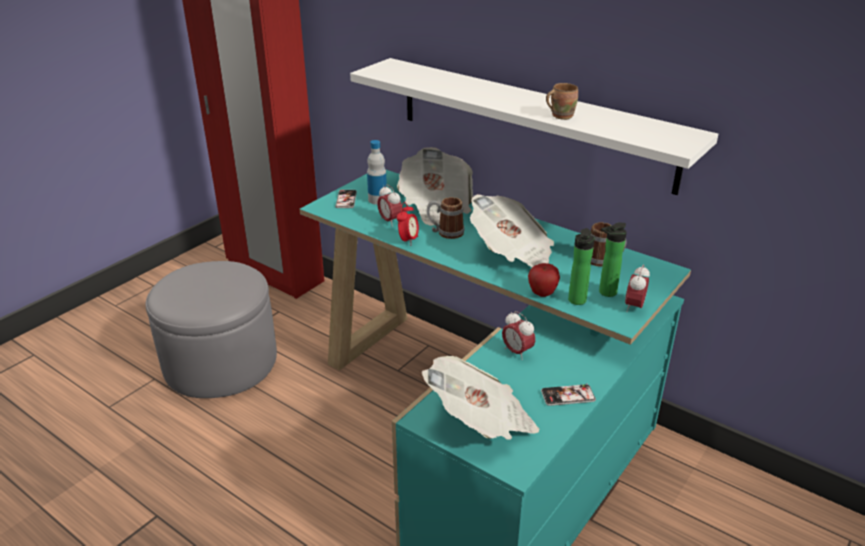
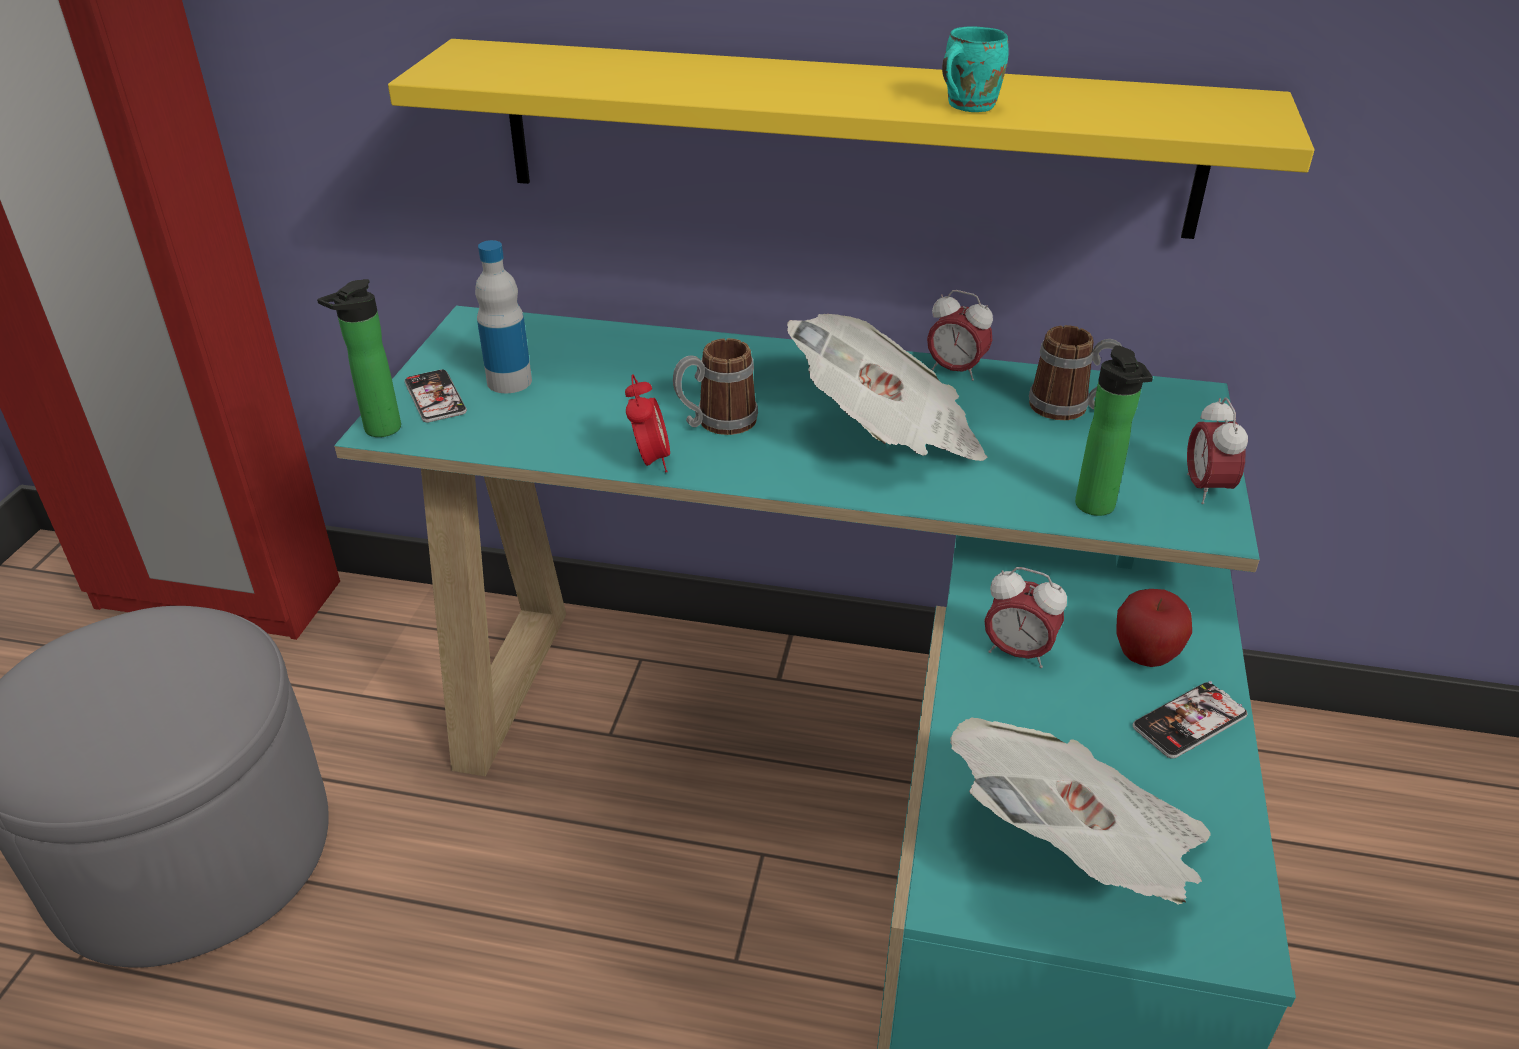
camera: 25 degrees left, 5 degrees up
white shelf [350,58,718,195] -> yellow shelf [388,39,1314,239]
alarm clock [377,184,403,227] -> alarm clock moved to [927,290,993,381]
newspaper [397,147,473,226] -> none
apple [528,263,560,297] -> apple moved to [1116,589,1192,667]
brown mug [546,83,578,120] -> turquoise mug [942,26,1009,112]
bottle [599,222,627,297] -> bottle moved to [317,279,401,437]

